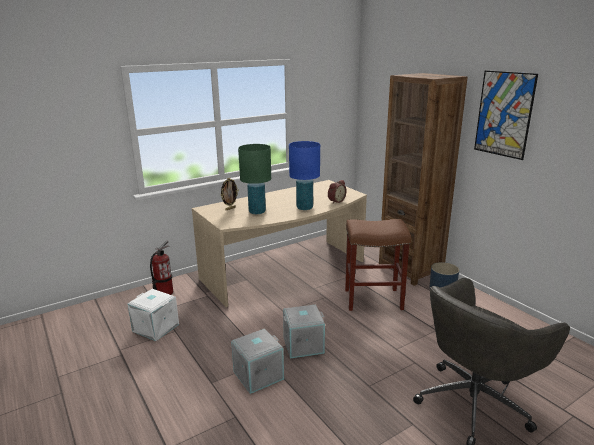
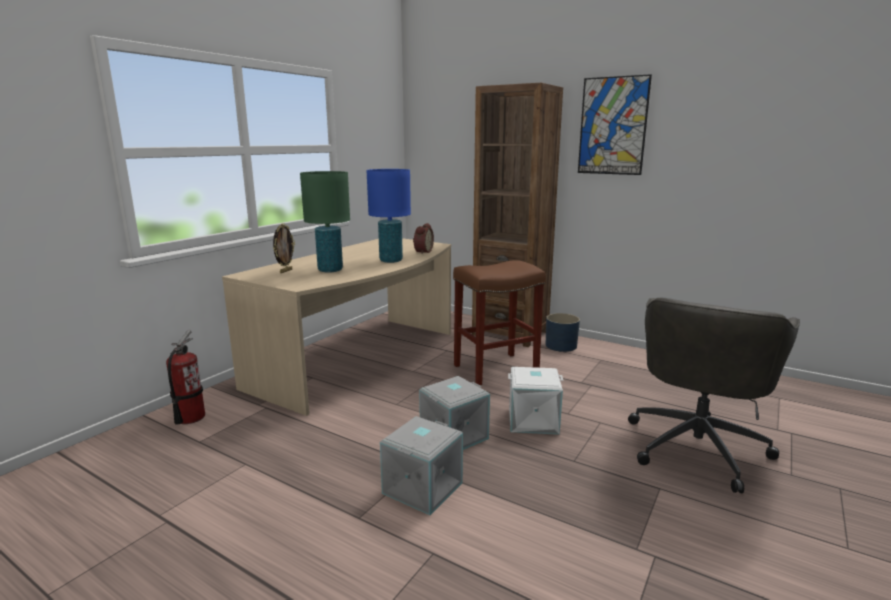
camera: 25 degrees left, 5 degrees down
white storage box [128,289,179,341] -> white storage box moved to [508,367,564,435]

